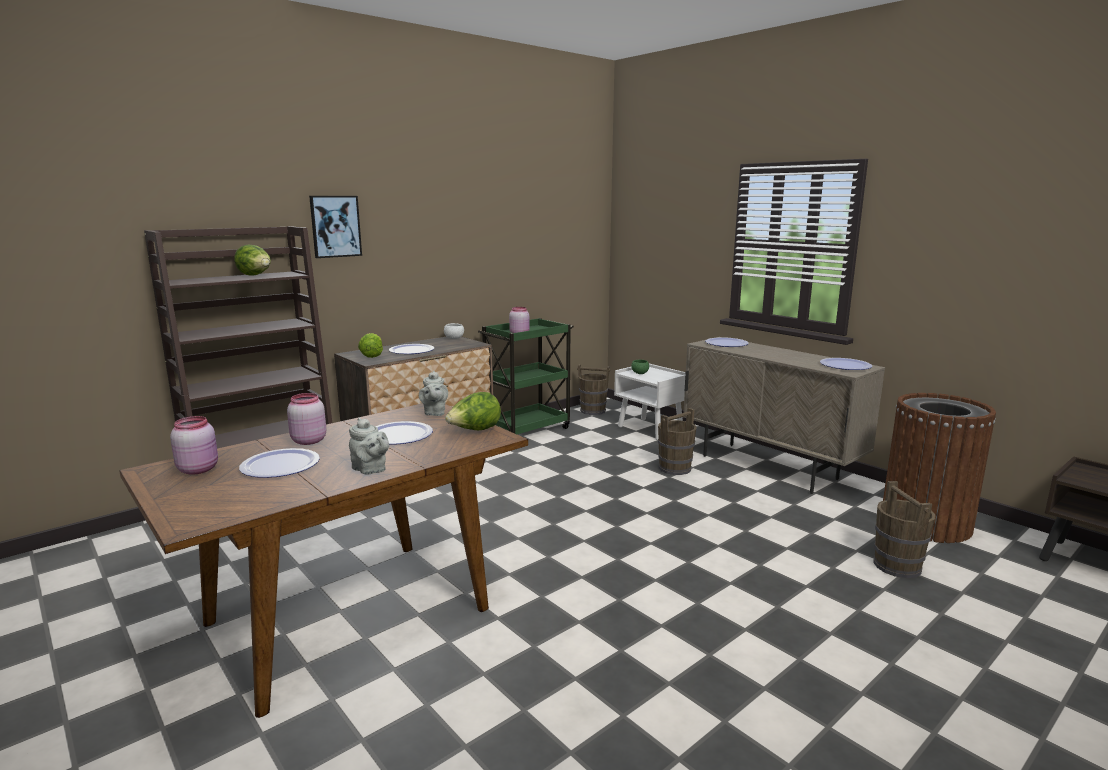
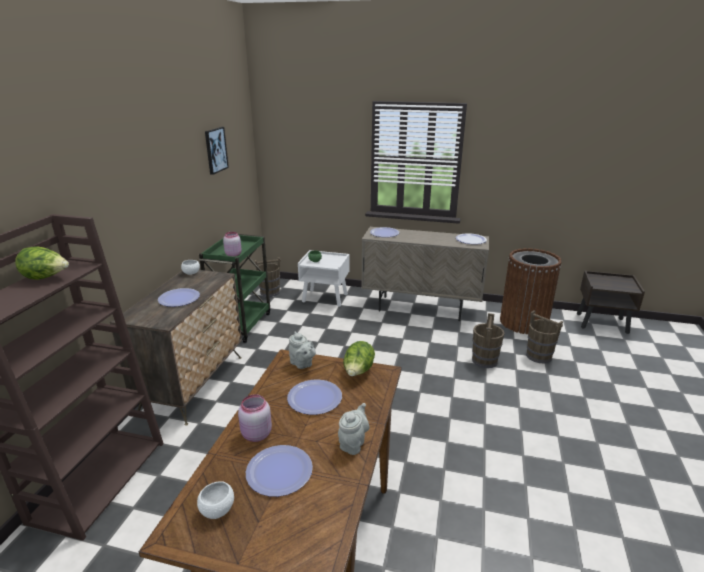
camera: 35 degrees left, 10 degrees up
pink jar [170,416,218,475] -> white bowl [197,481,234,519]
picture [309,196,362,258] -> picture moved to [205,127,229,175]
grey teapot [349,418,389,475] -> grey teapot turned 75 degrees counterclockwise [338,403,370,455]
lettuce [358,333,383,358] -> none
brown bucket [658,408,697,475] -> brown bucket moved to [472,313,505,368]

